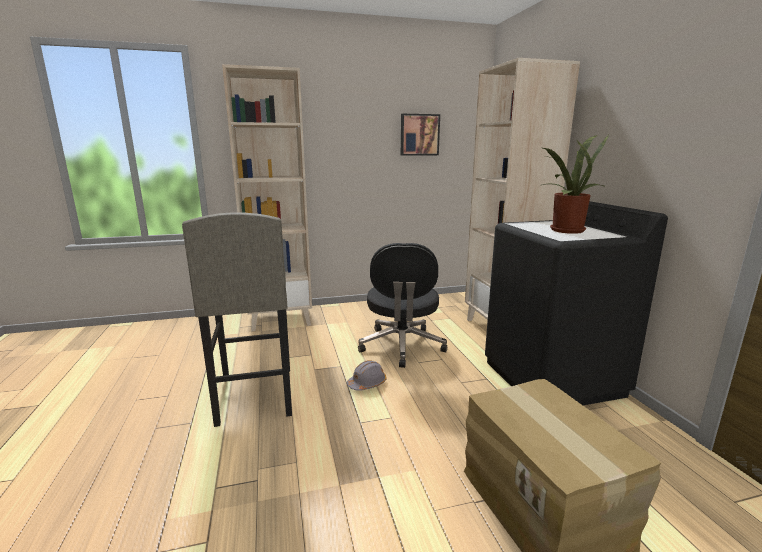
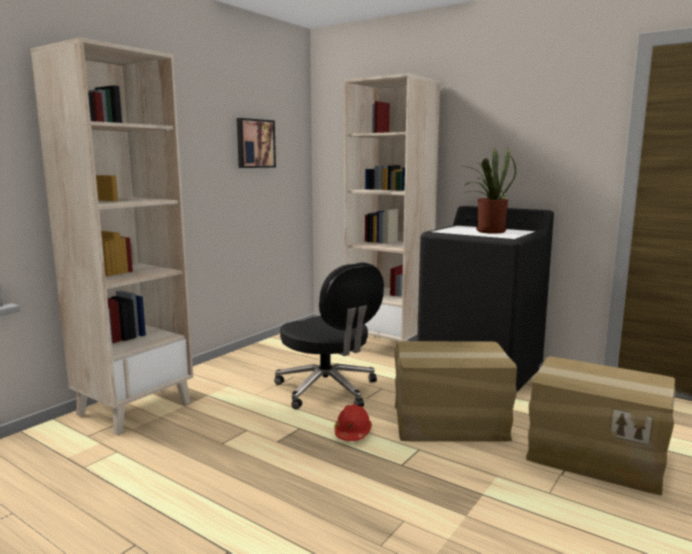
camera: 40 degrees left, 5 degrees down
grey stool [182,212,292,427] -> none
grey hard hat [347,360,387,391] -> red hard hat [334,404,372,441]
none -> cardboard box [395,341,517,442]

